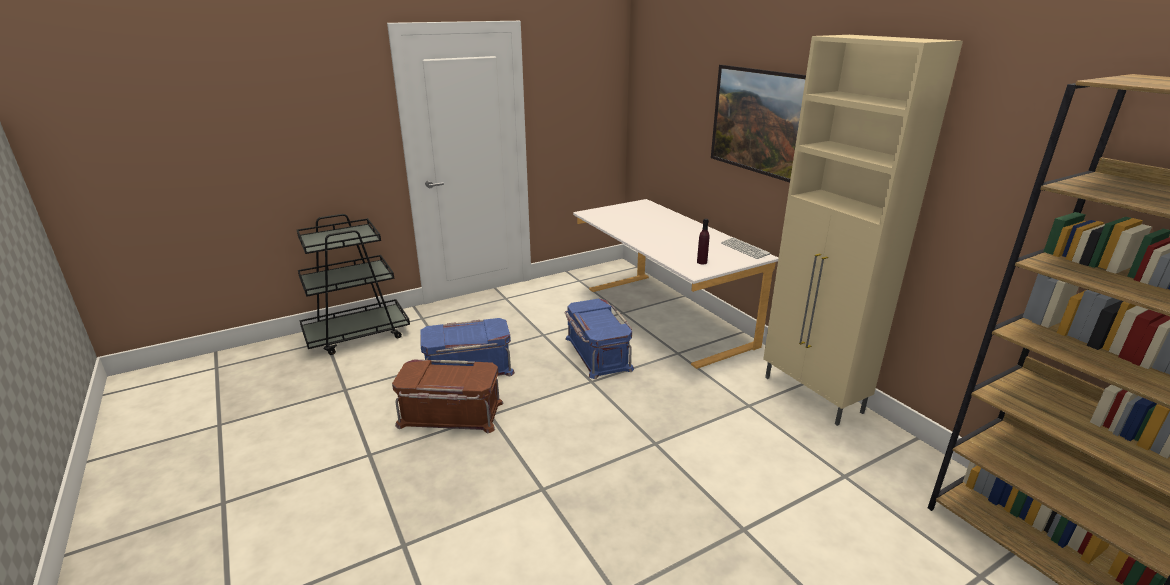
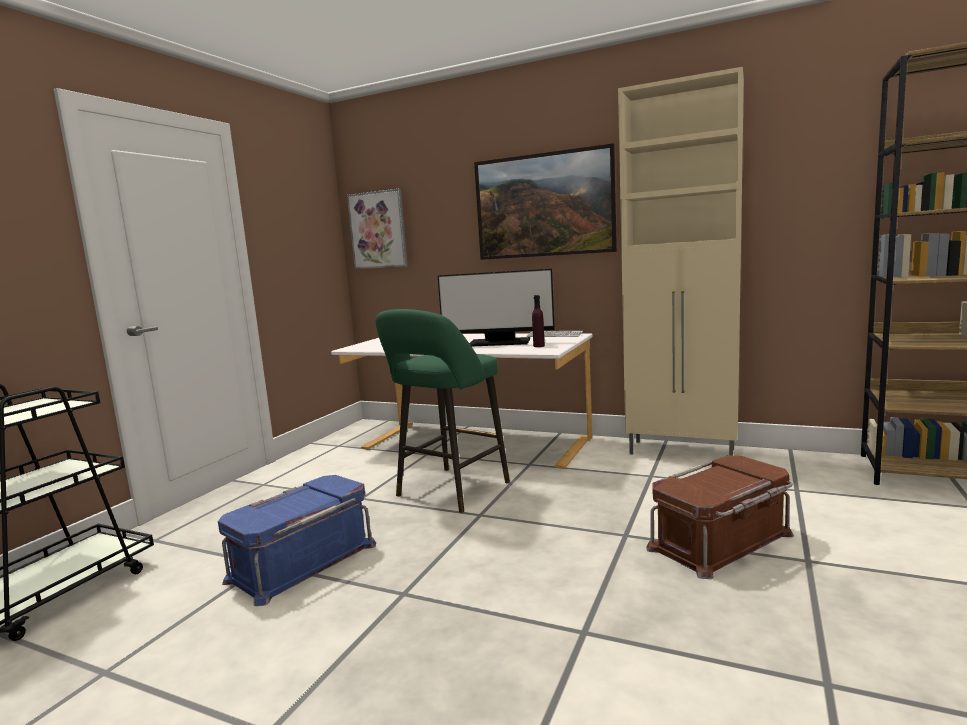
camera: 35 degrees left, 15 degrees down
brown storage box [392,360,504,433] -> brown storage box moved to [646,455,794,579]
blue storage box [565,299,634,379] -> green stool [375,309,510,513]
none -> picture [347,189,408,269]
none -> monitor [438,269,555,346]

